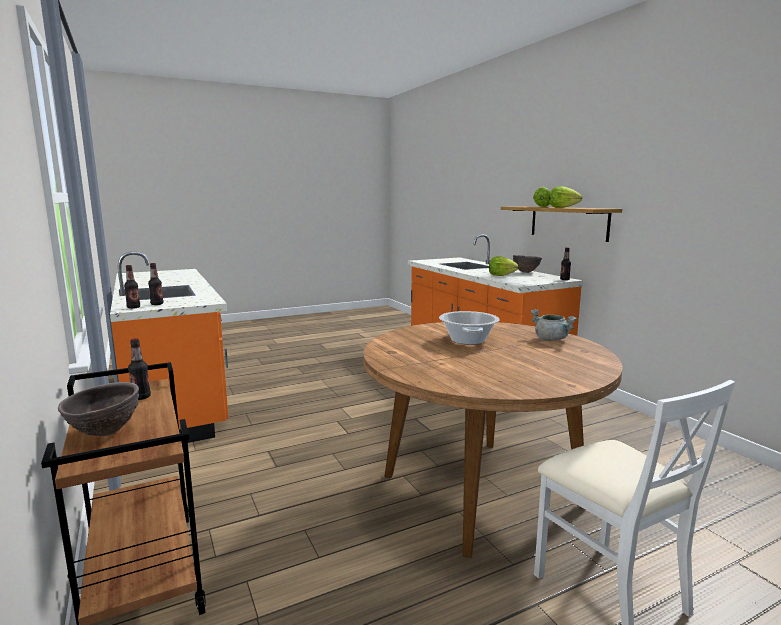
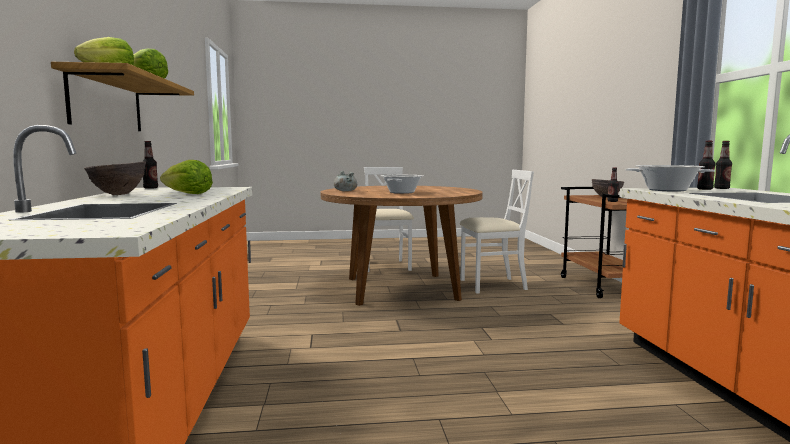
camera: 160 degrees left, 5 degrees down
none -> white chair [460,170,534,294]
none -> cooking pot [625,165,715,192]

